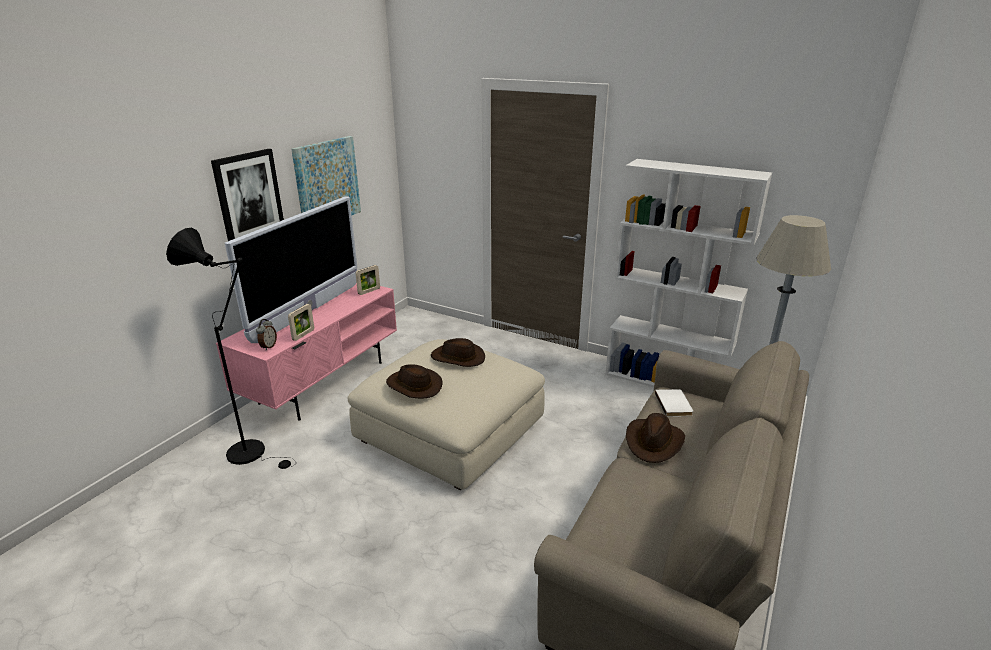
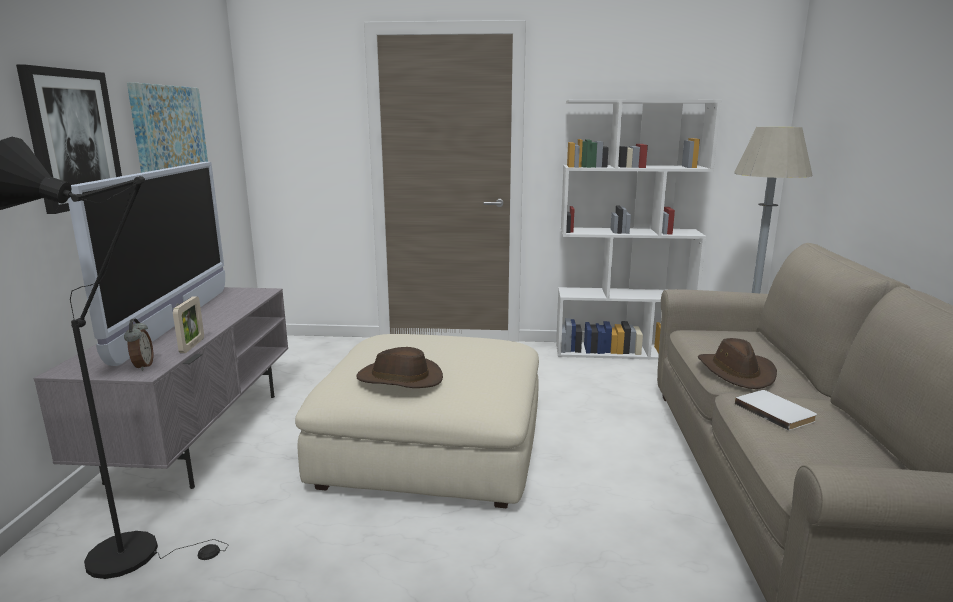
camera: 25 degrees left, 10 degrees down
pink tv stand [216,283,397,421] -> grey tv stand [33,287,288,489]
picture frame [355,265,380,295] -> none
brown hat [431,338,485,367] -> none
white book [655,389,693,417] -> white book moved to [735,390,817,431]

